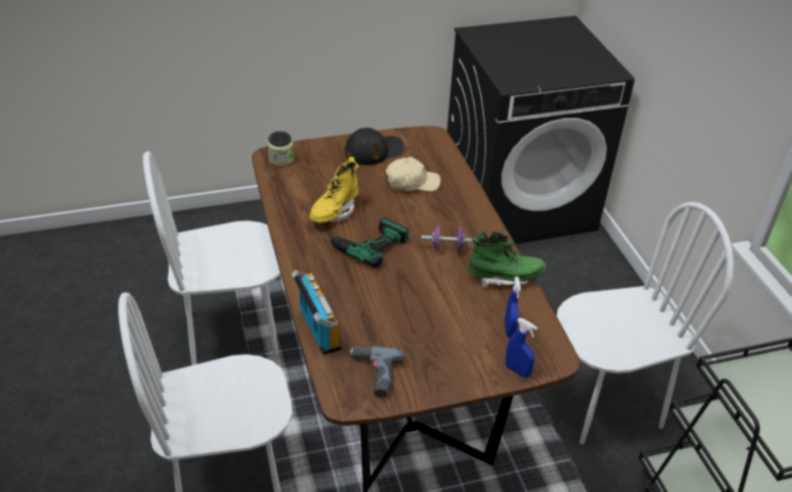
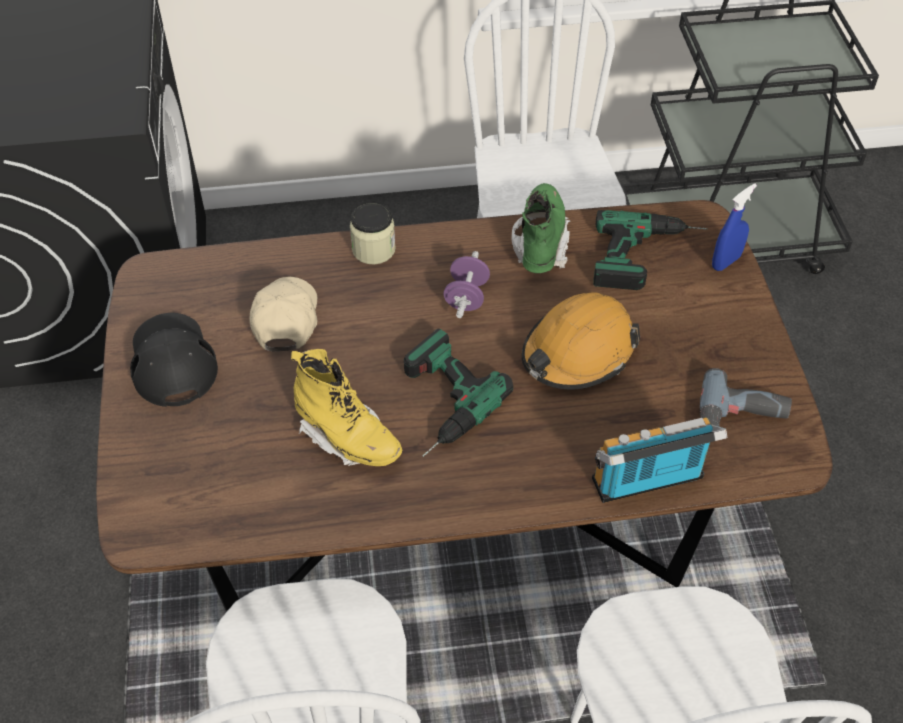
camera: 80 degrees left, 10 degrees up
jar [267,131,294,166] -> jar moved to [350,203,396,264]
blue spray bottle [505,277,521,338] -> power drill [593,210,707,290]
none -> orange hard hat [521,292,640,390]

